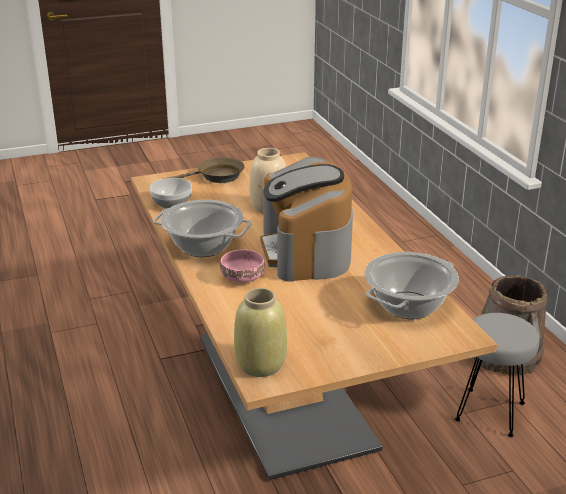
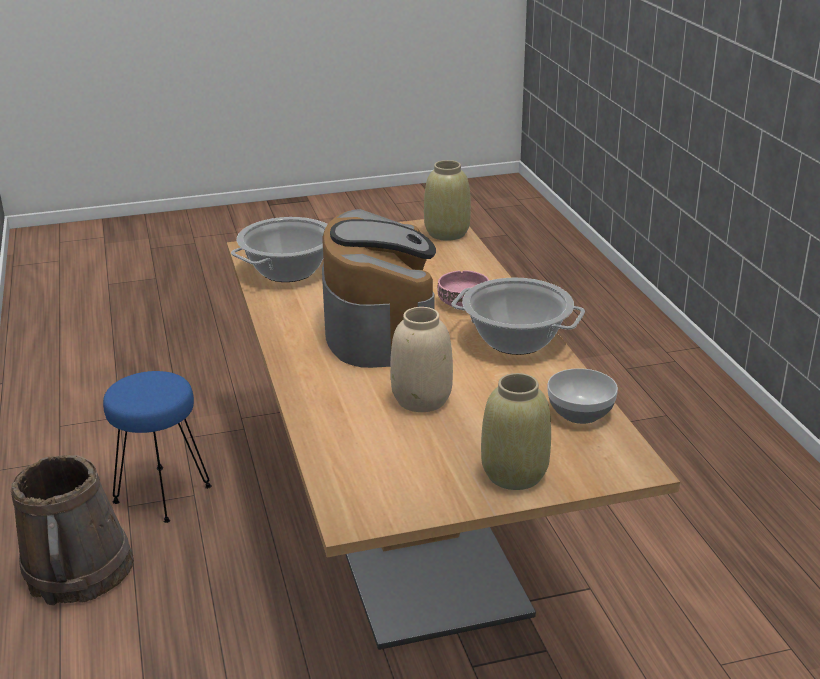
camera: 175 degrees left, 0 degrees up
brown frying pan [163,157,245,183] -> beige vase [481,373,551,490]
grey stool [455,313,539,437] -> blue stool [103,371,212,523]

